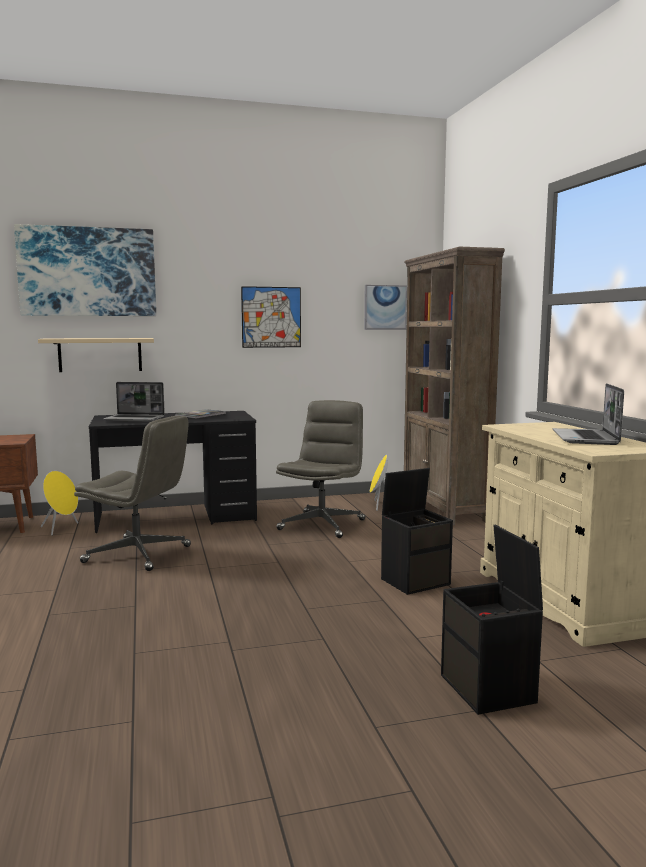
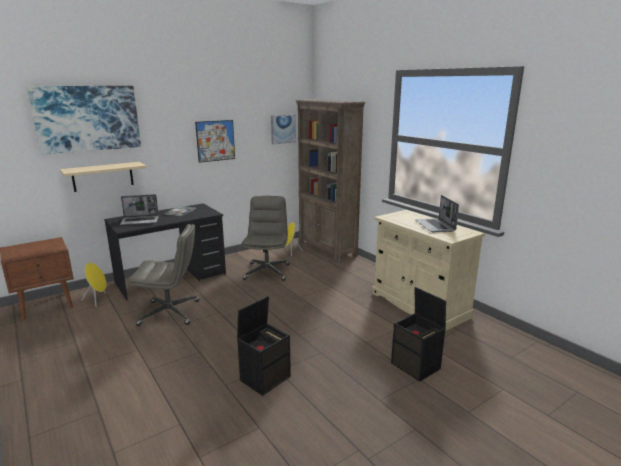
camera: 20 degrees left, 10 degrees up
black storage box [381,468,453,595] -> black storage box moved to [237,296,291,396]

